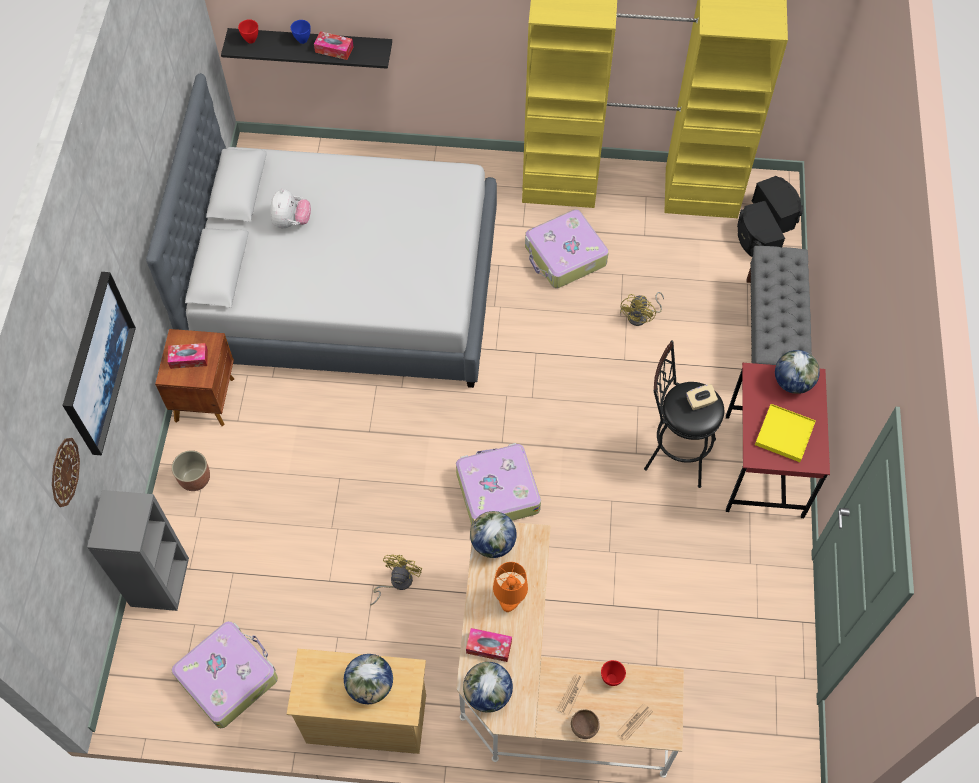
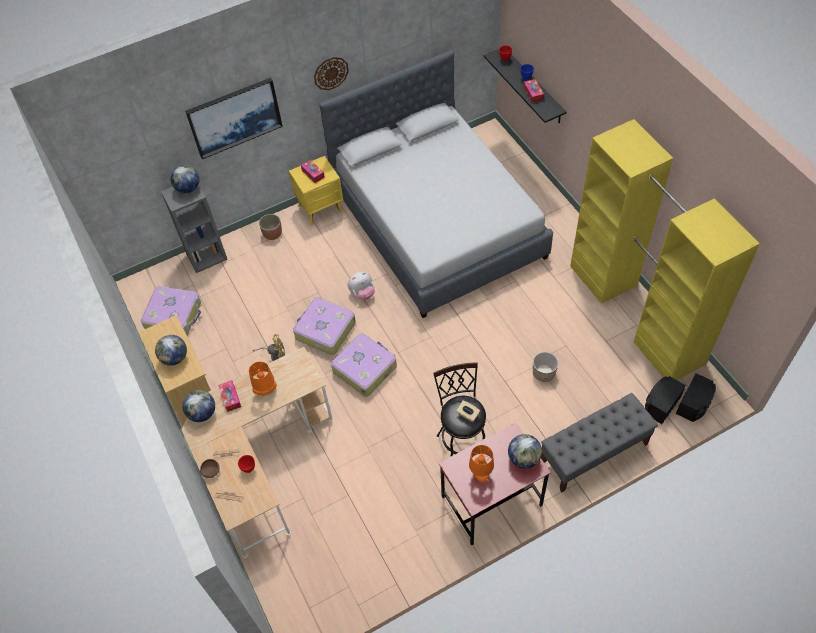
camera: 60 degrees right, 5 degrees down
wall clock [52,438,80,507] -> wall clock moved to [314,57,349,90]
brown nightstand [155,329,234,426] -> yellow nightstand [289,156,343,226]
plush toy [270,189,311,228] -> plush toy moved to [348,272,375,300]
globe [470,511,517,558] -> globe moved to [171,165,200,193]
suitcase [525,209,609,288] -> suitcase moved to [293,297,356,355]
yellow fan [620,292,664,326] -> planter [533,352,559,382]
yellow tray [755,404,816,462] -> orange table lamp [469,445,494,483]

